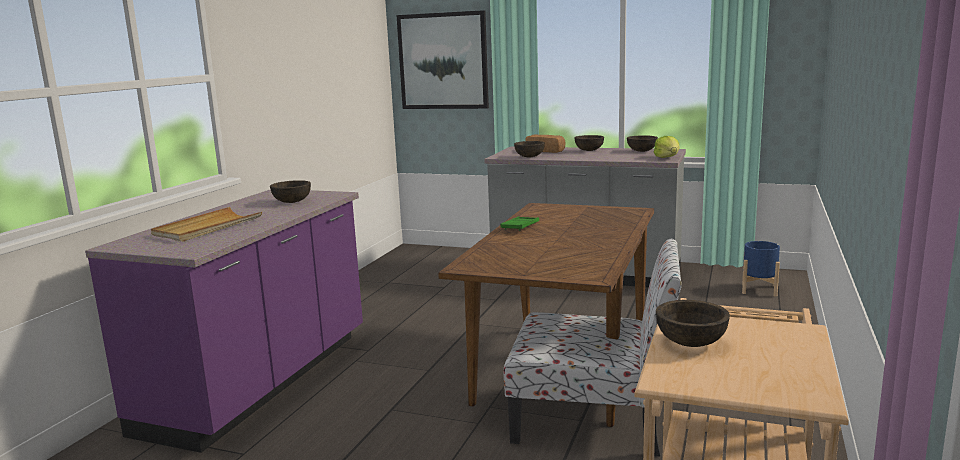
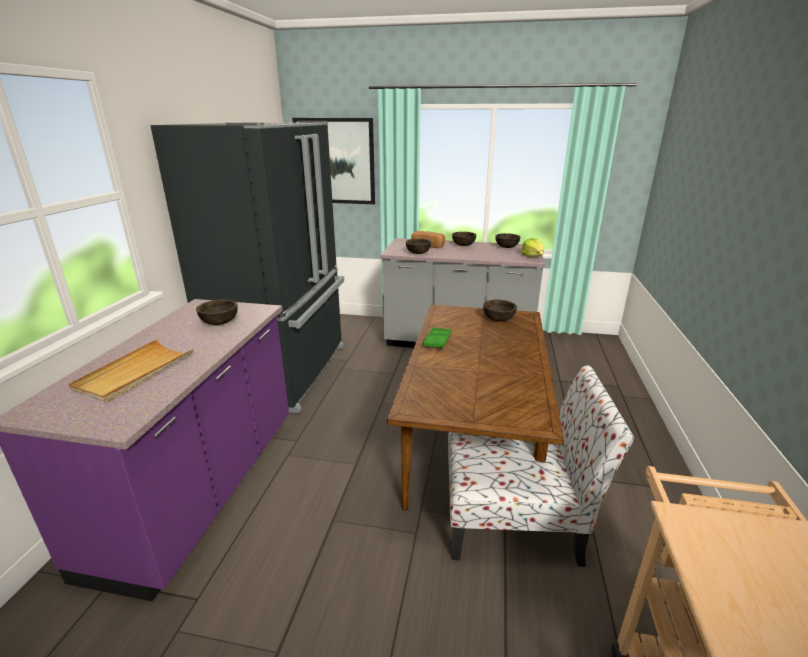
camera: 10 degrees left, 10 degrees up
brown bowl [656,300,730,347] -> brown bowl moved to [483,300,517,322]
blue planter [742,241,780,297] -> none
none -> black fridge [150,121,344,413]

